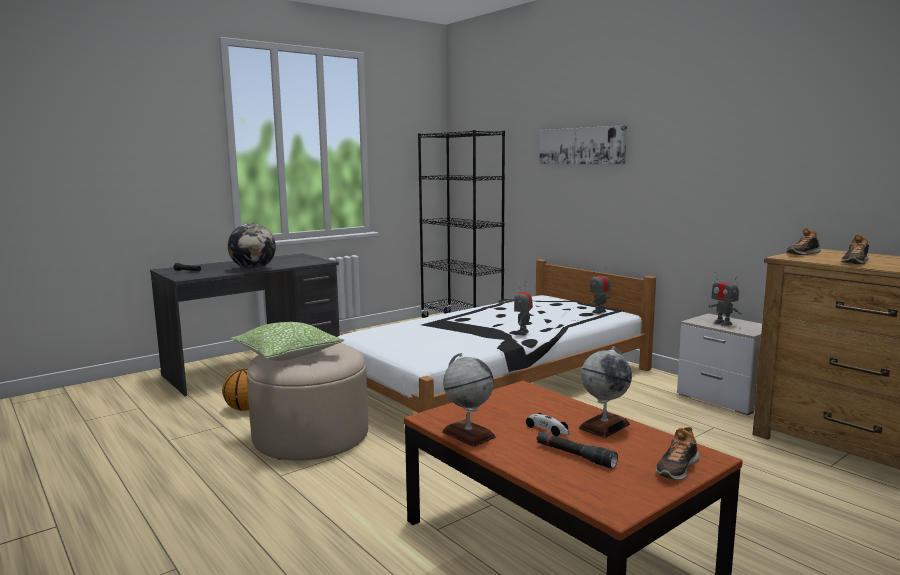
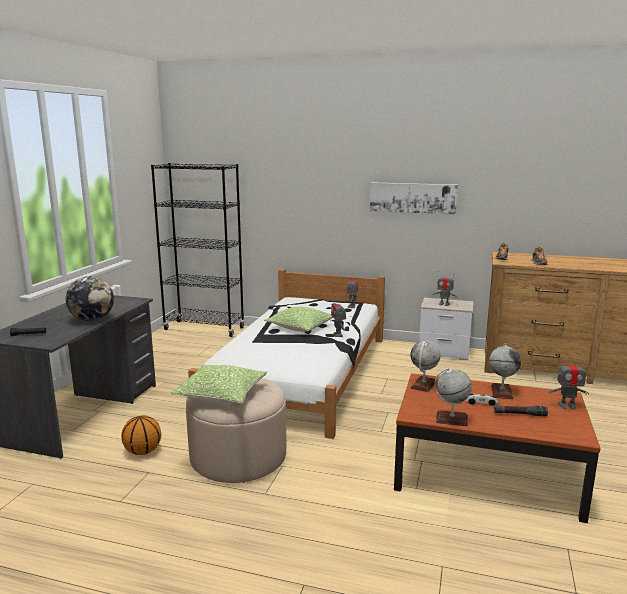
camera: 35 degrees left, 5 degrees up
picture [539,125,627,164] -> picture moved to [370,182,458,215]
shoe [656,427,700,480] -> toy robot [549,357,589,410]
none -> pillow [264,307,333,332]
none -> globe [410,340,441,392]

